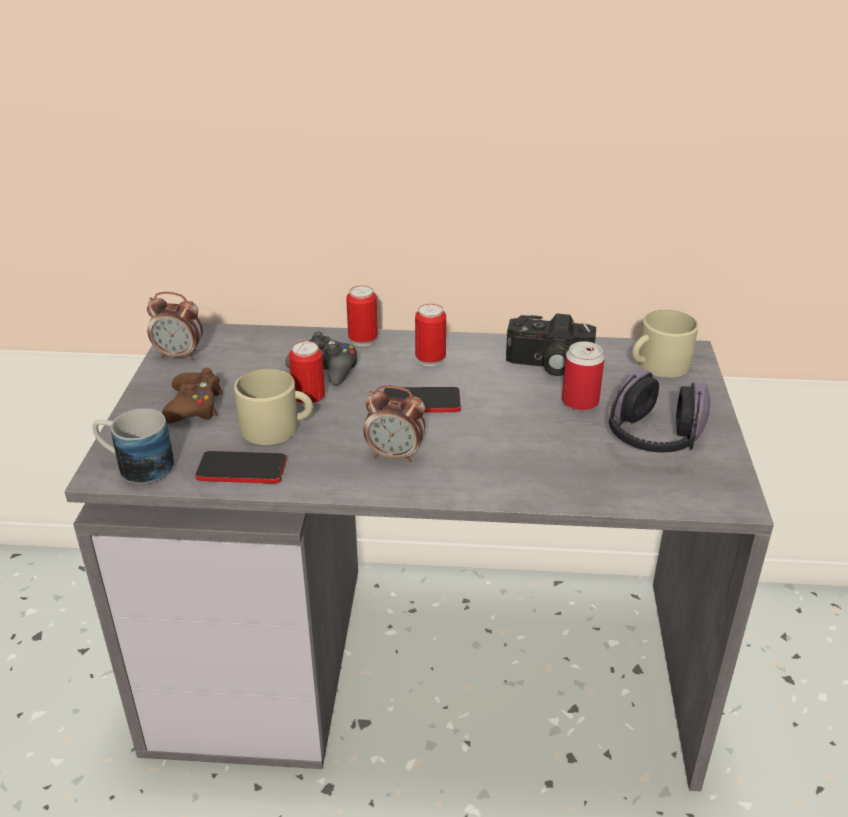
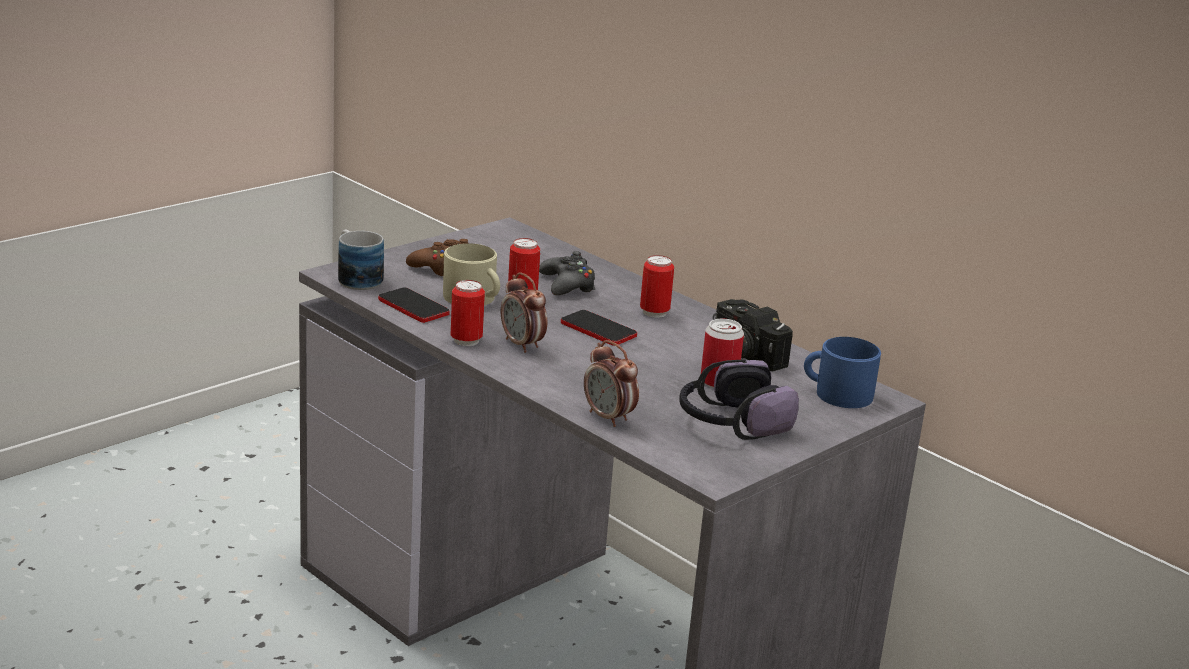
camera: 40 degrees right, 10 degrees down
alarm clock [147,292,203,360] -> alarm clock moved to [584,340,639,427]
can [346,286,378,346] -> can moved to [451,280,485,346]
beige mug [632,310,698,378] -> blue mug [804,337,881,408]

